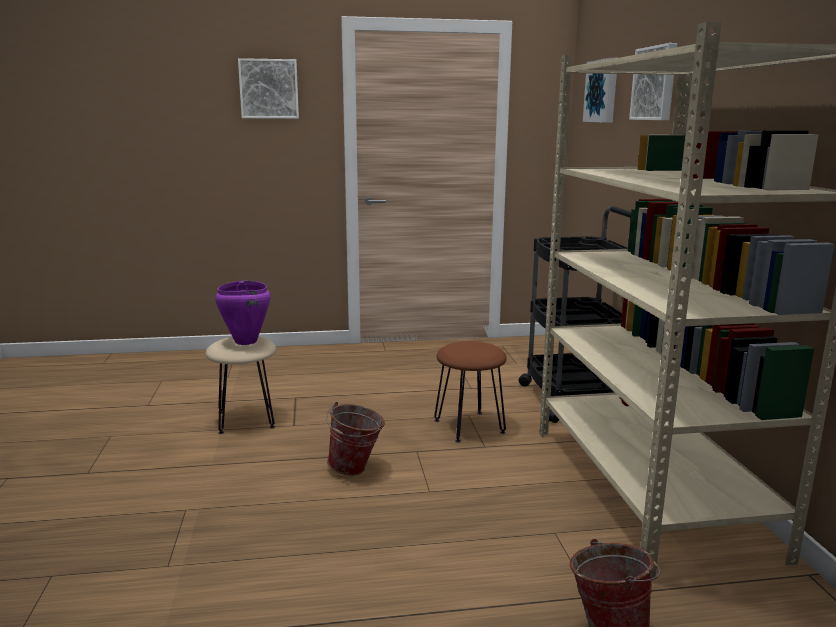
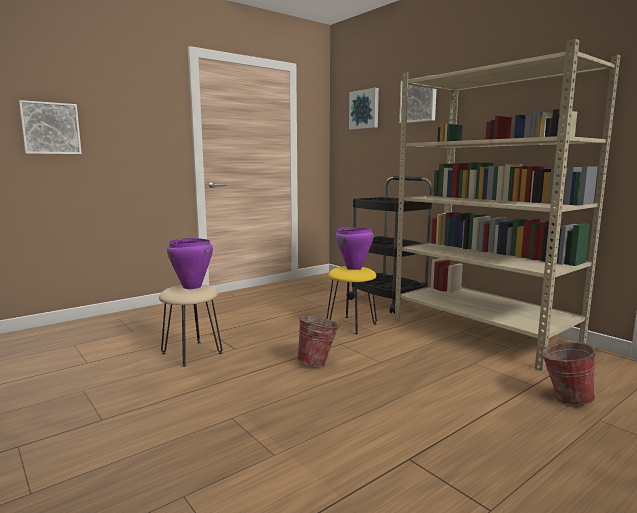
camera: 30 degrees left, 5 degrees down
picture [238,58,299,119] -> picture moved to [19,100,82,154]
brown stool [434,341,506,443] -> yellow stool [326,266,377,334]
none -> purple cooking pot [336,227,374,270]

